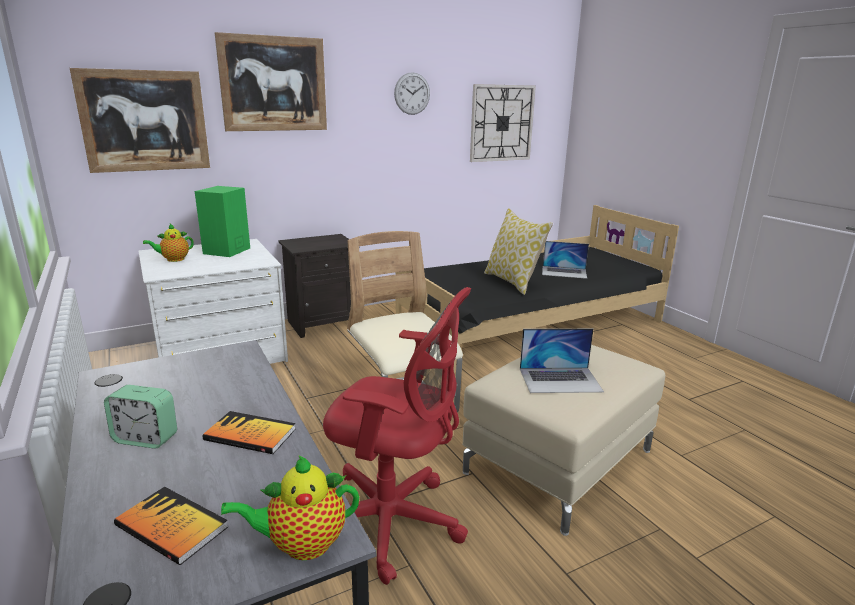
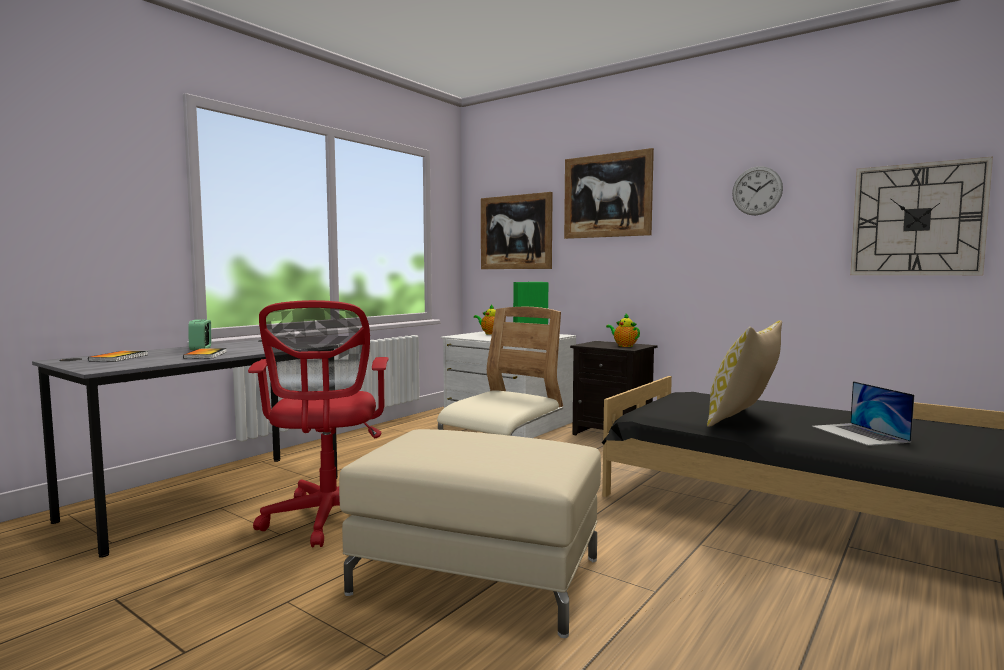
camera: 65 degrees right, 15 degrees down
teapot [221,455,359,560] -> teapot moved to [606,314,640,347]
laptop [520,329,604,393] -> none

